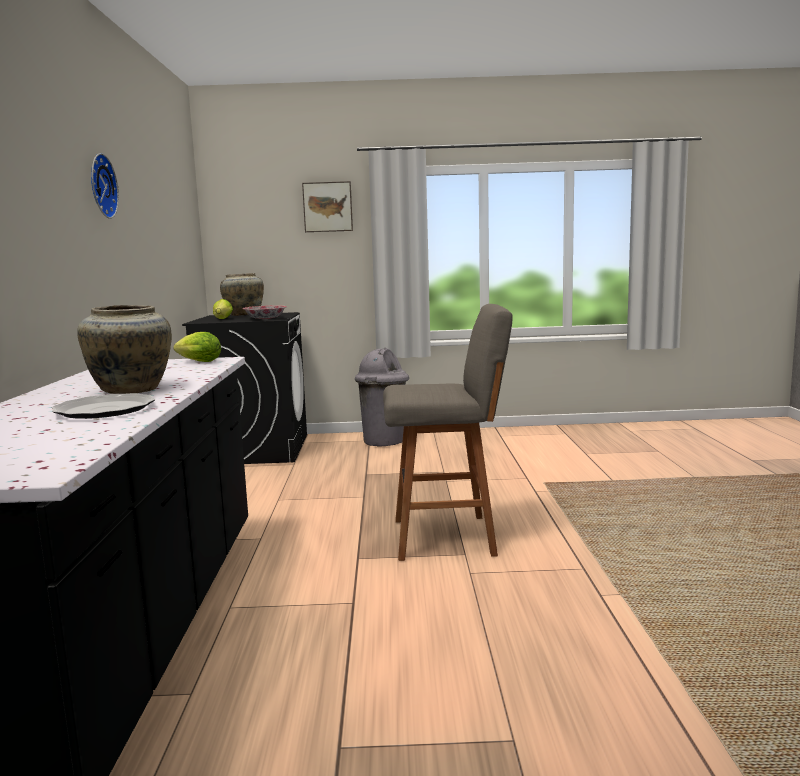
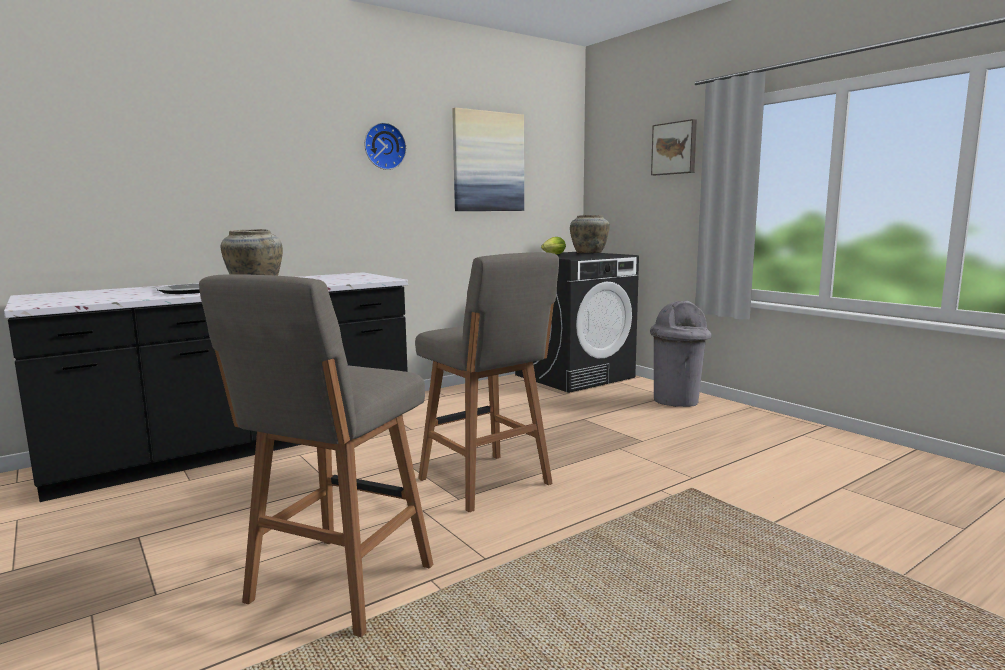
camera: 55 degrees right, 0 degrees up
lettuce [173,332,221,362] -> none
bowl [243,305,287,319] -> none
none -> grey stool [199,274,433,637]
none -> picture [452,108,524,211]

